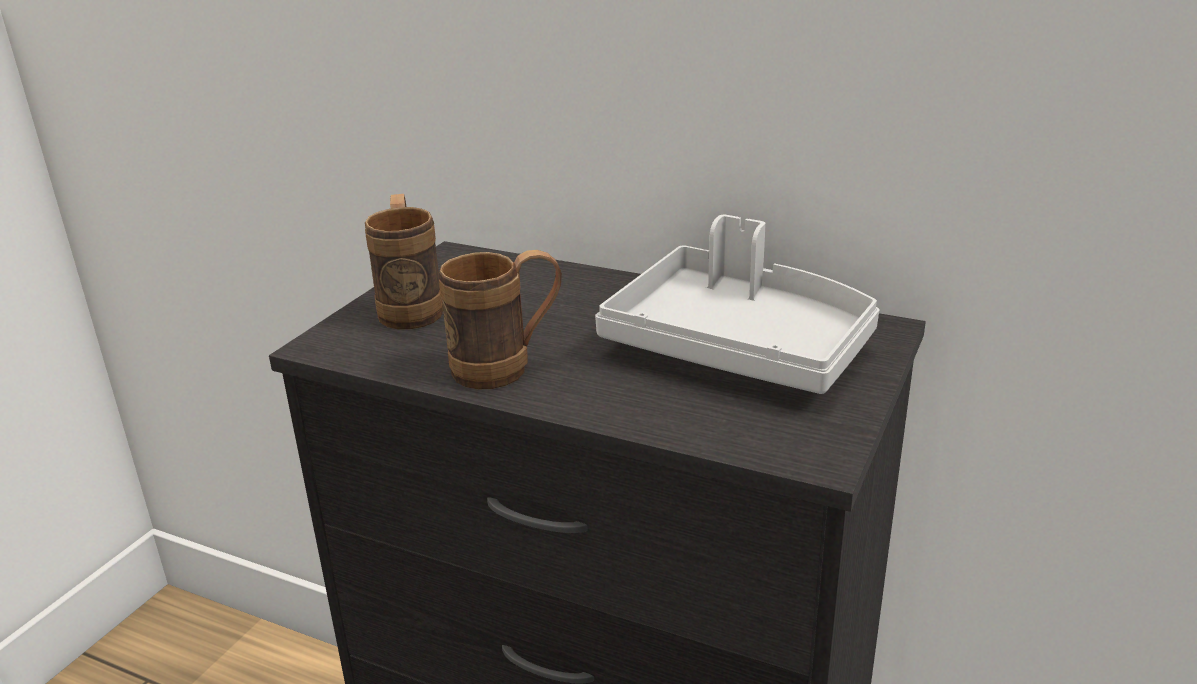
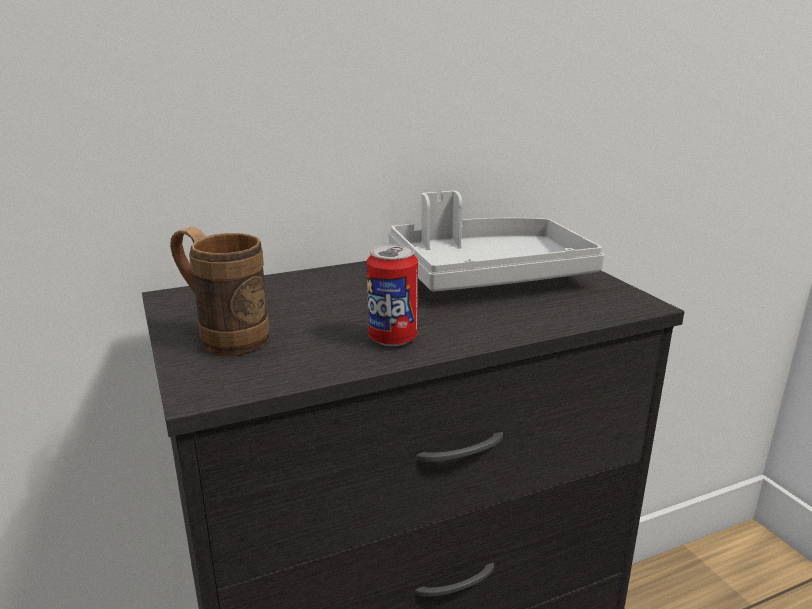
camera: 50 degrees left, 5 degrees down
brown mug [439,250,562,390] -> can [367,244,418,346]

